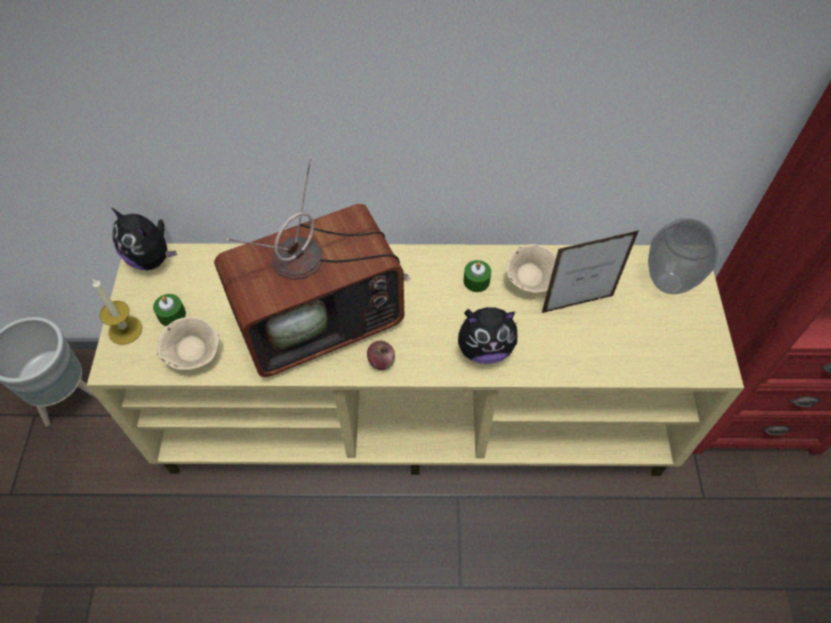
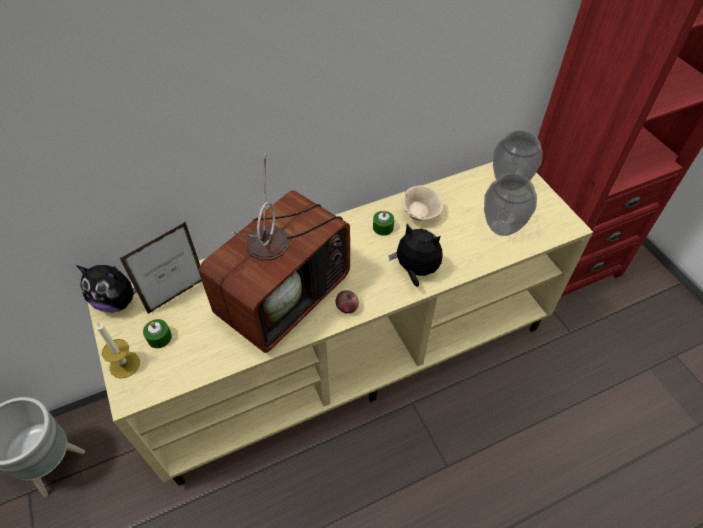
camera: 25 degrees left, 5 degrees down
beige bowl [157,317,220,370] -> none
plush toy [458,307,517,364] -> plush toy turned 120 degrees counterclockwise [389,224,443,287]
picture frame [542,230,639,313] -> picture frame moved to [120,222,202,314]
none -> vase [484,174,537,236]

